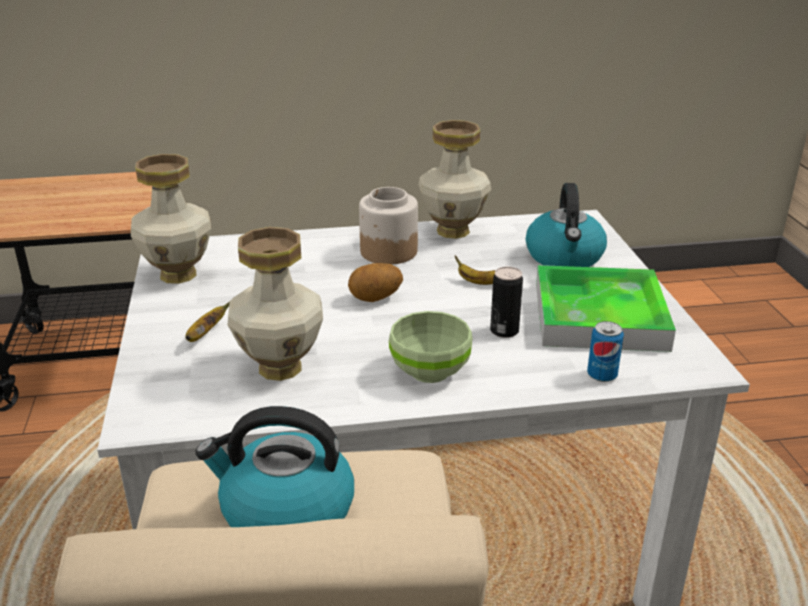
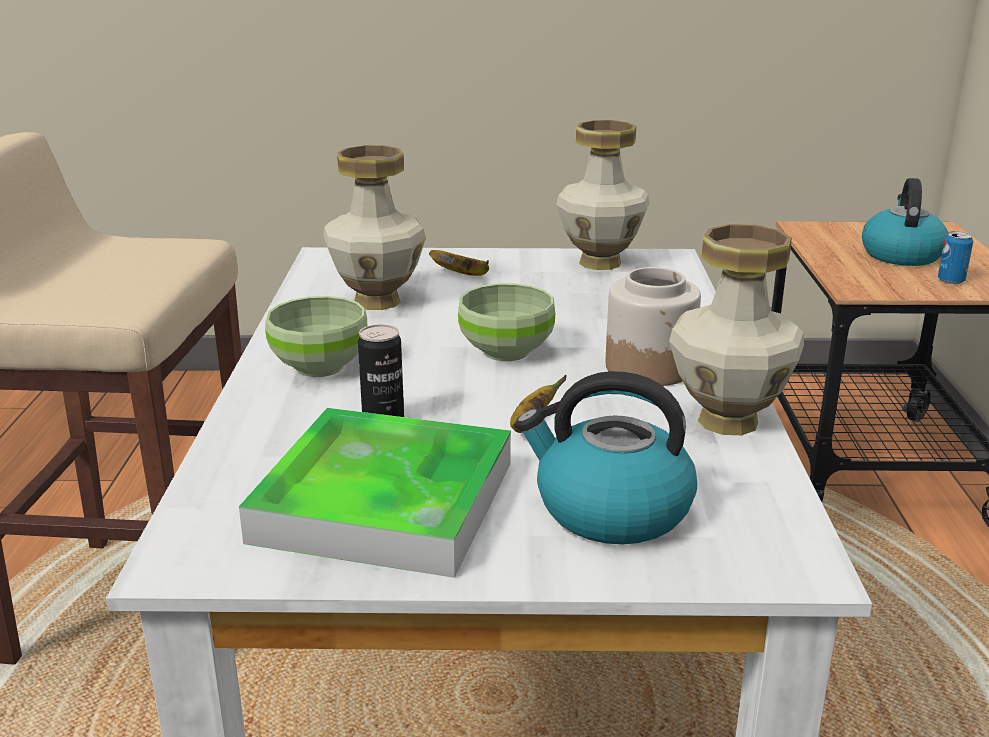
camera: 100 degrees right, 5 degrees down
kettle [195,406,354,527] -> kettle moved to [862,178,948,266]
potato [348,263,403,302] -> green bowl [458,283,555,361]
can [587,321,624,382] -> can moved to [938,231,973,284]

